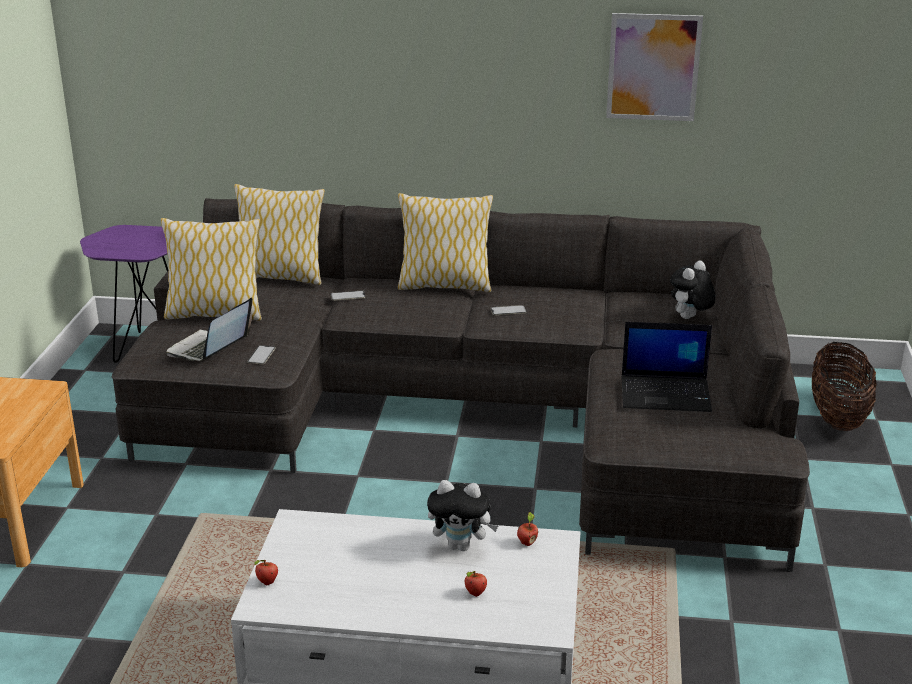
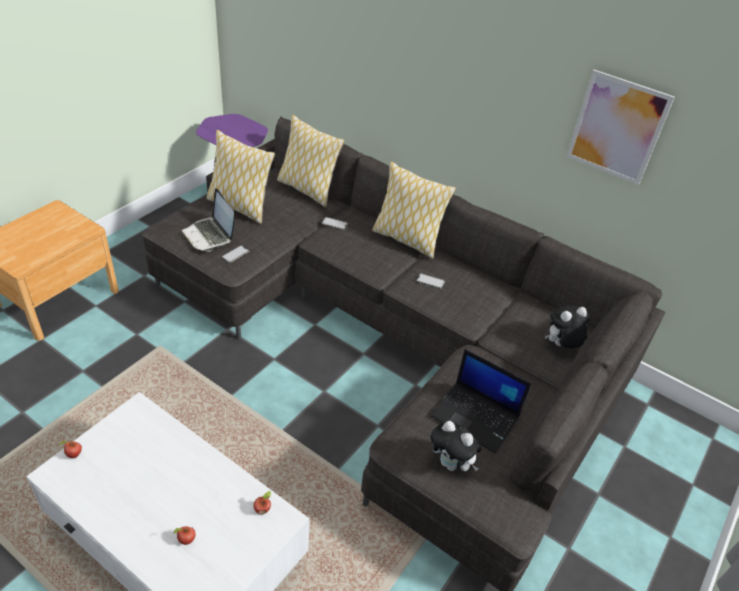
camera: 25 degrees right, 15 degrees up
laptop [166,297,253,361] -> laptop turned 90 degrees counterclockwise [181,188,234,252]
plush toy [427,480,498,551] -> plush toy moved to [430,421,482,471]
basket [812,342,877,431] -> none

